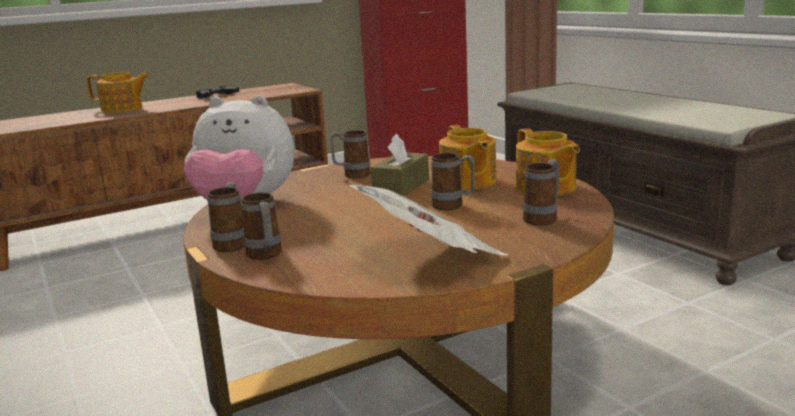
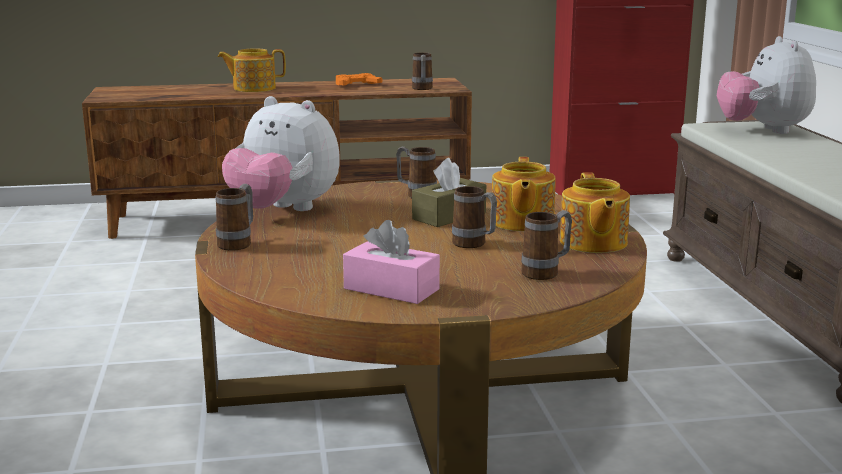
camera: 20 degrees right, 0 degrees up
teapot [86,72,149,113] -> teapot turned 150 degrees clockwise [217,48,286,92]
black game controller [196,85,239,98] -> orange game controller [336,73,382,86]
mug [241,192,282,260] -> mug moved to [412,53,433,90]
newspaper [349,185,508,255] -> pink tissue box [343,220,440,304]
none -> plush toy [717,36,816,134]

